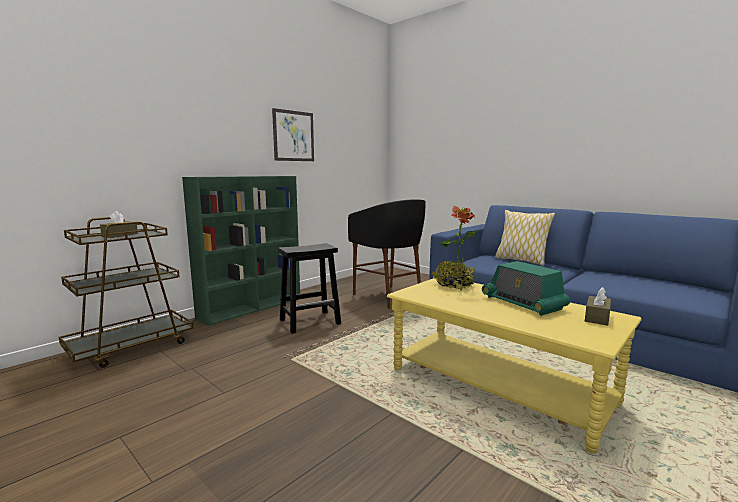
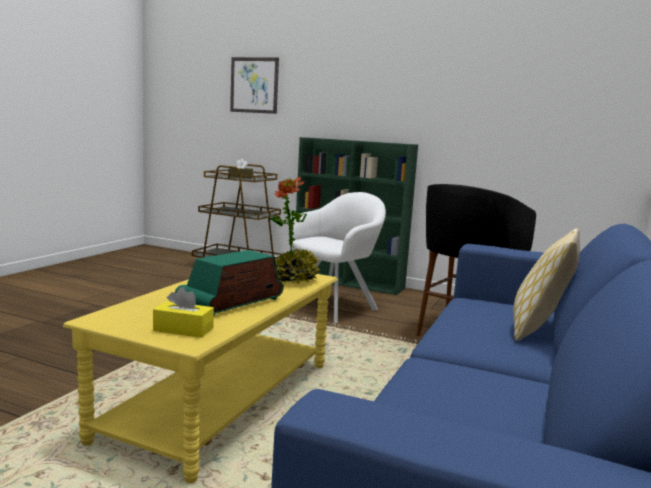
camera: 70 degrees right, 0 degrees up
picture [272,108,314,161] -> picture moved to [230,57,279,114]
black stool [278,243,341,334] -> white armchair [288,192,386,323]
brown tissue box [585,287,611,326] -> yellow tissue box [153,287,214,338]

